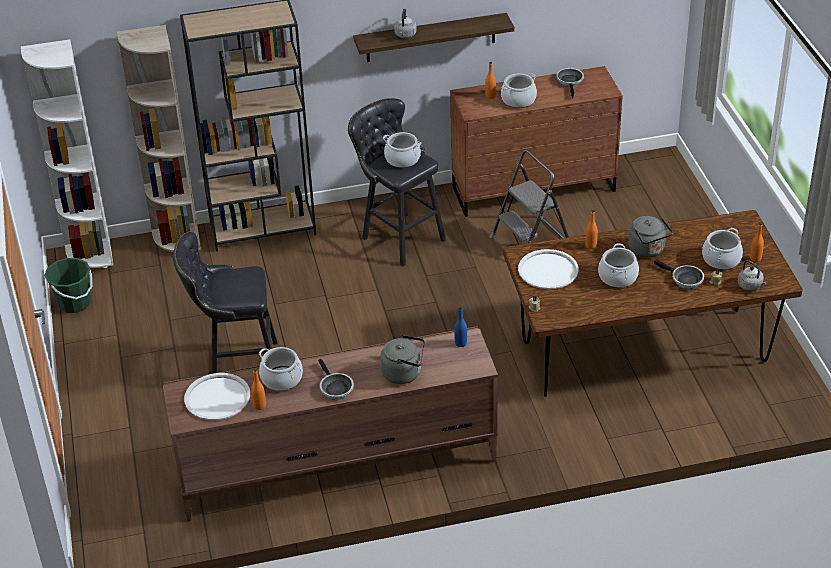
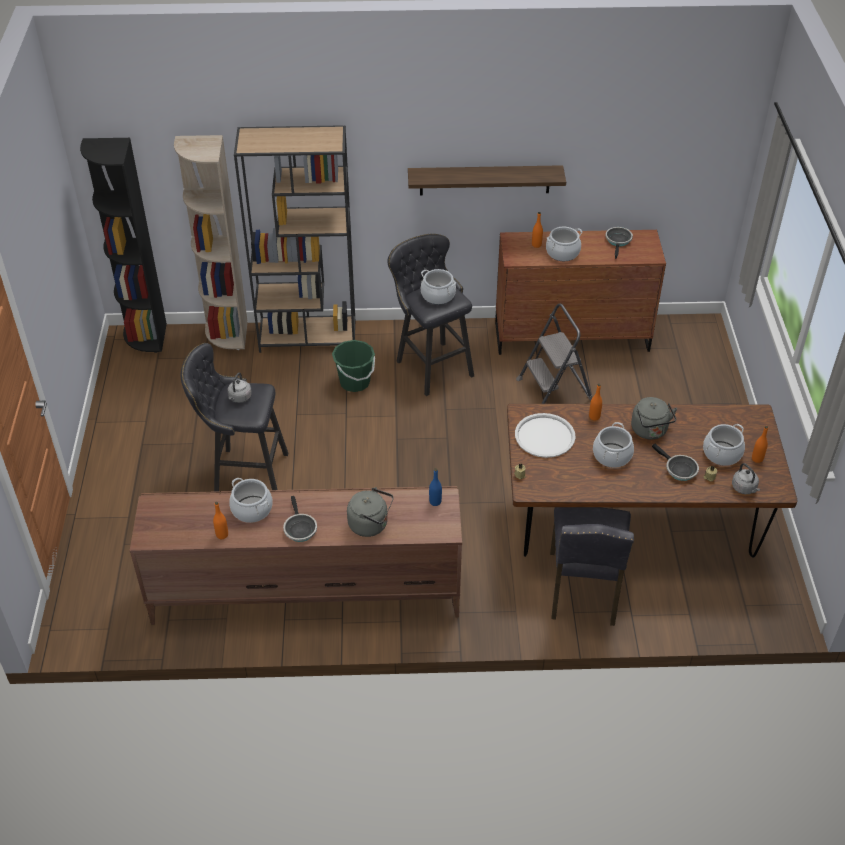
camera: 10 degrees right, 5 degrees up
white bookcase [21,39,113,268] -> black bookcase [80,138,167,353]
green bucket [44,258,93,313] -> green bucket moved to [332,340,375,392]
white tray [184,373,250,420] -> none
grey kettle [394,8,417,38] -> grey kettle moved to [228,372,252,403]
none -> grey chair [550,507,634,626]

